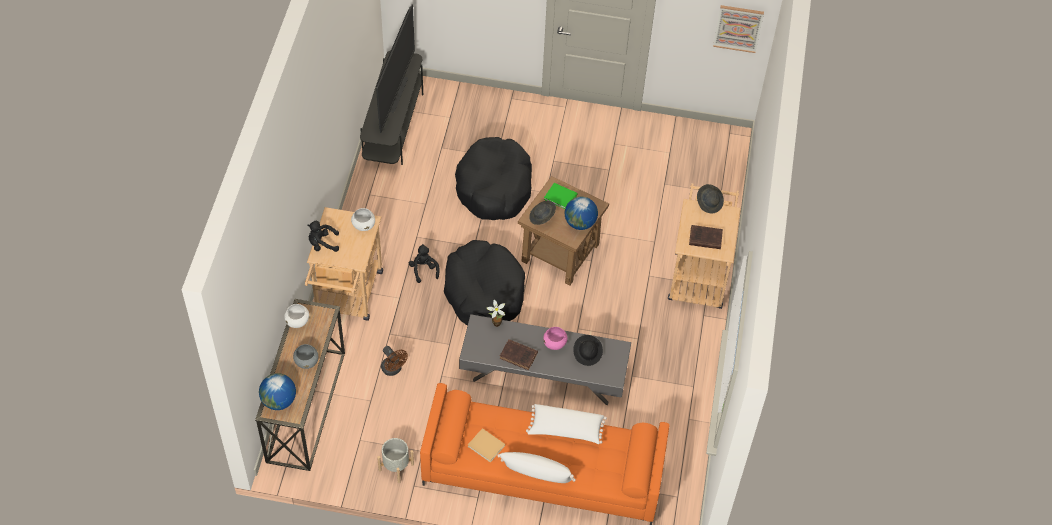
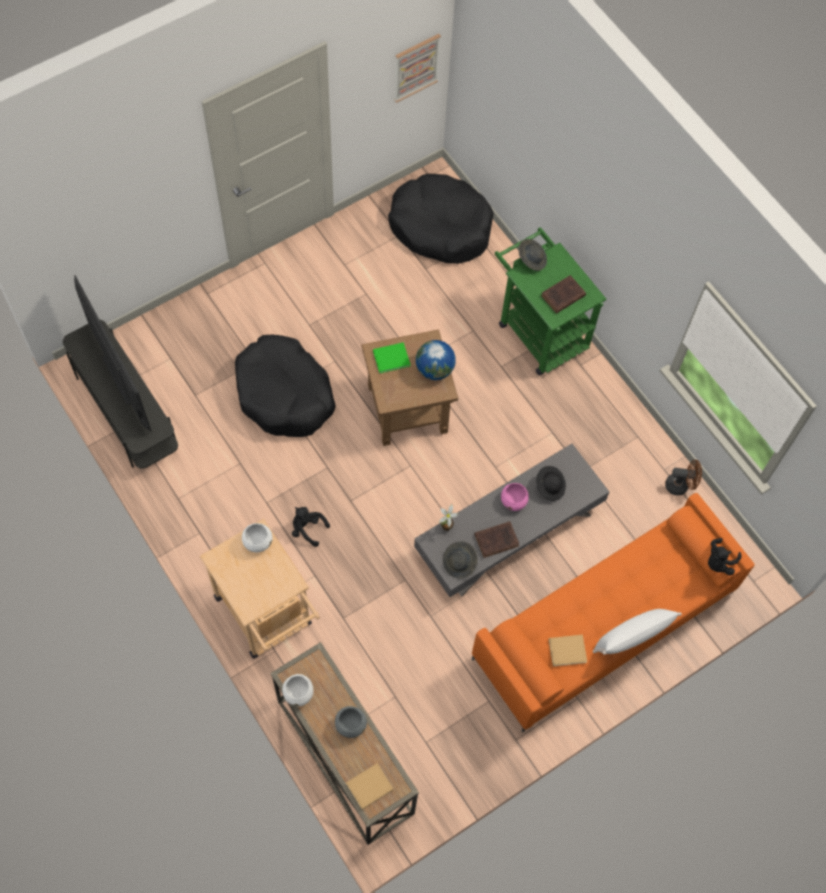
camera: 45 degrees left, 10 degrees up
globe [259,373,296,410] -> beige book [346,763,394,810]
black plush toy [307,221,339,252] -> black plush toy moved to [708,538,741,575]
grey planter [377,438,414,483] -> none
brown fan [381,346,408,376] -> brown fan moved to [665,460,702,495]
black dog bed [444,240,525,325] -> black dog bed moved to [388,174,494,264]
white pillow [526,404,607,444] -> none
grey hat [529,201,556,225] -> grey hat moved to [443,542,477,579]
beige cart [668,183,741,309] -> green cart [495,227,607,375]

